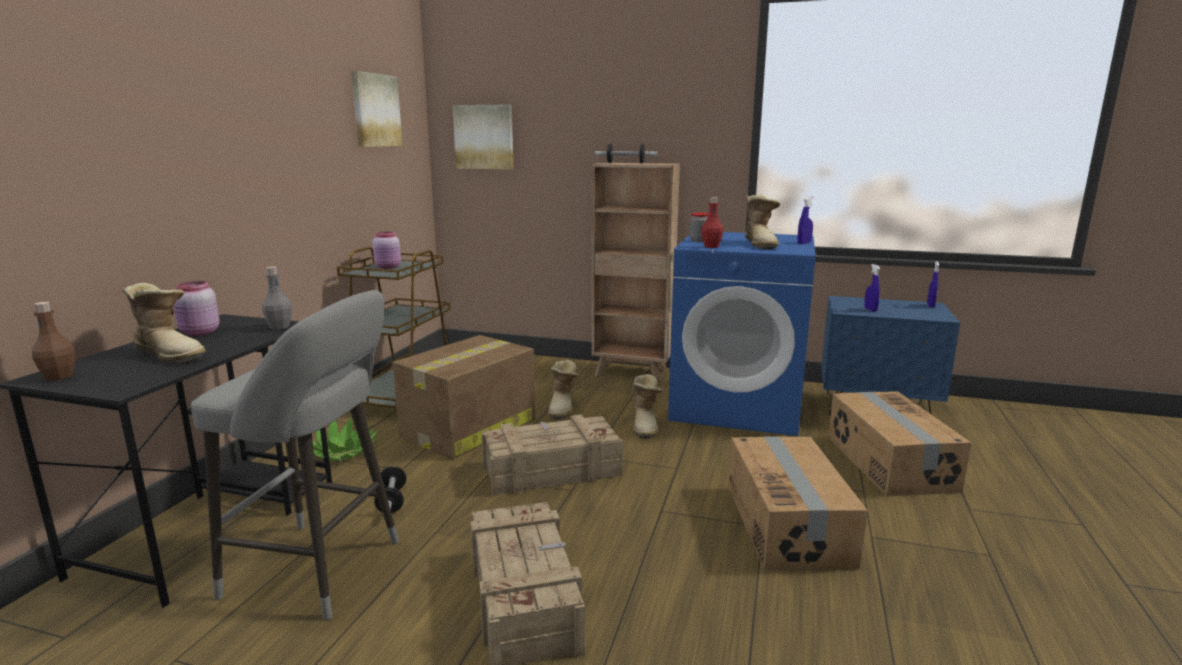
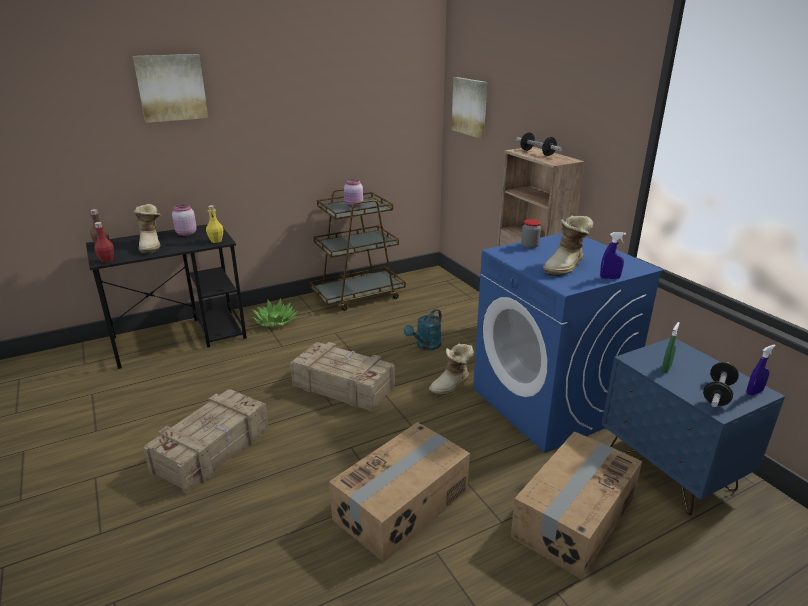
camera: 45 degrees right, 10 degrees up
grey stool [191,290,399,620] -> none
grey bottle [262,267,292,330] -> yellow bottle [206,205,223,243]
picture [351,71,403,147] -> picture moved to [133,54,208,123]
dumbbell [374,466,406,513] -> dumbbell moved to [703,362,739,407]
cardboard box [393,335,535,460] -> none
boot [548,360,579,419] -> turquoise watering can [404,309,442,350]
red bottle [701,197,723,248] -> red bottle moved to [94,222,114,263]
blue spray bottle [864,264,880,312] -> green spray bottle [661,322,680,373]

